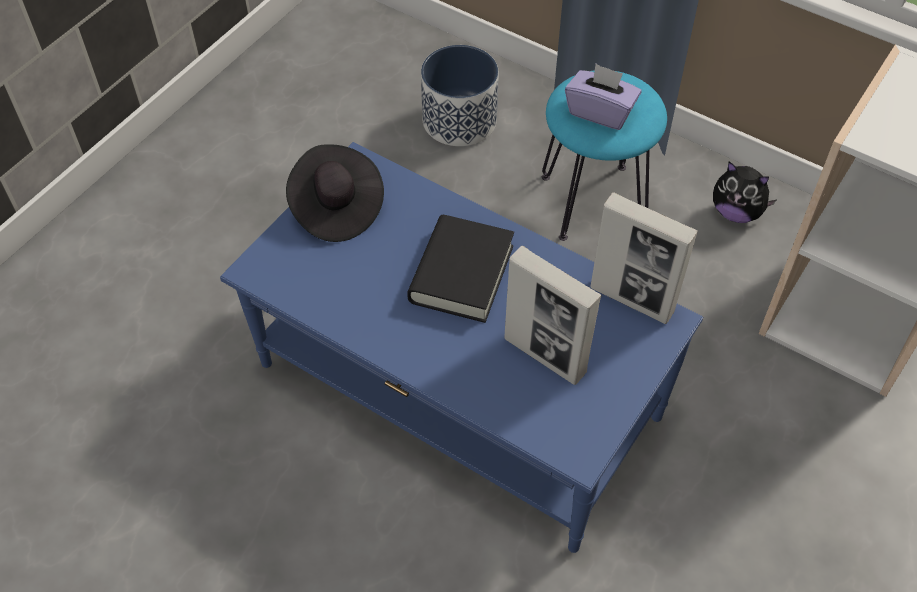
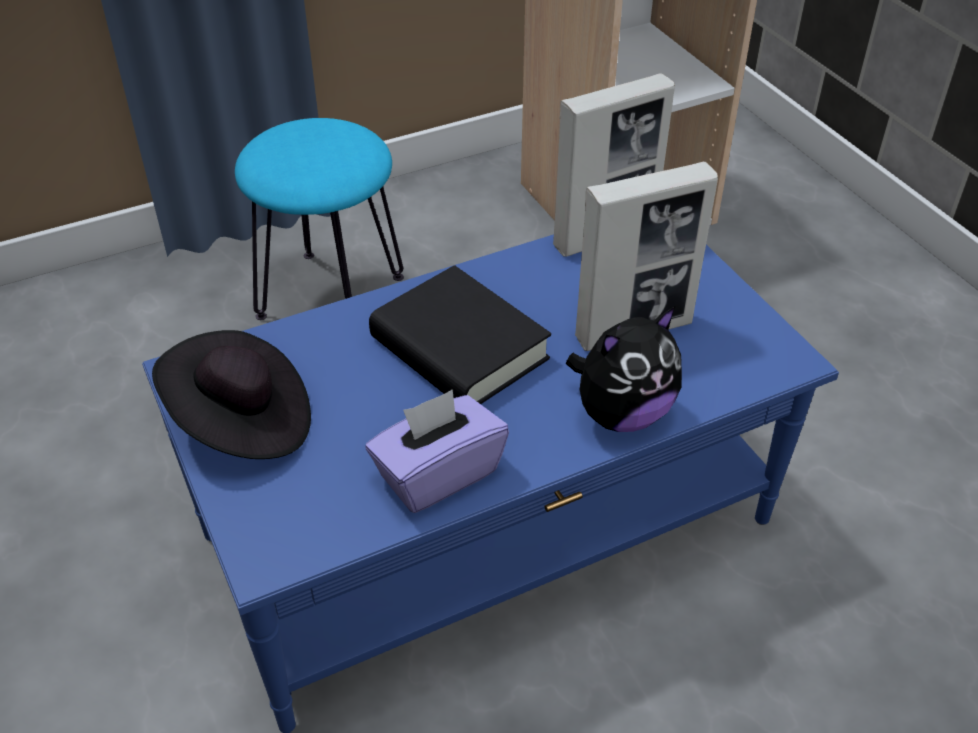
camera: 60 degrees left, 10 degrees down
planter [421,45,499,146] -> none
purple tissue box [565,64,642,130] -> purple tissue box moved to [366,390,509,513]
plush toy [713,161,776,223] -> plush toy moved to [566,306,682,432]

